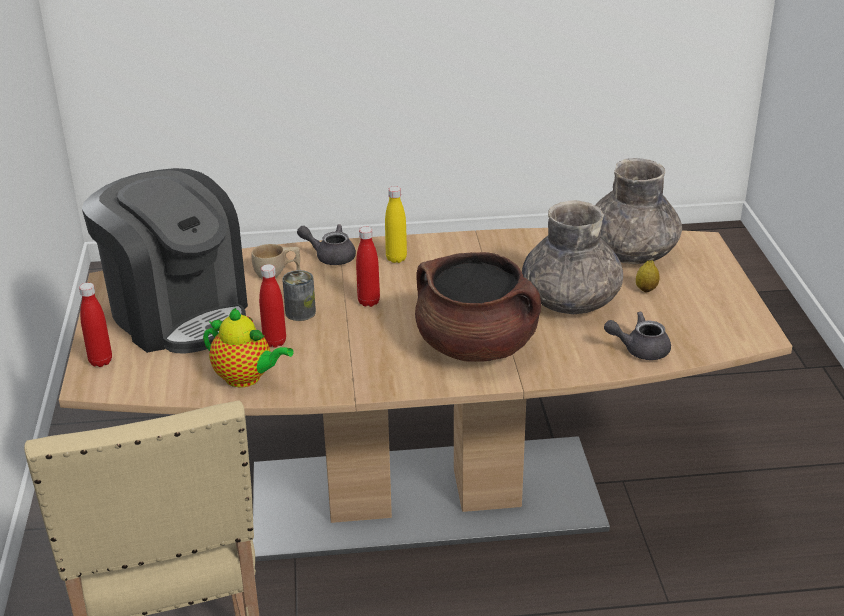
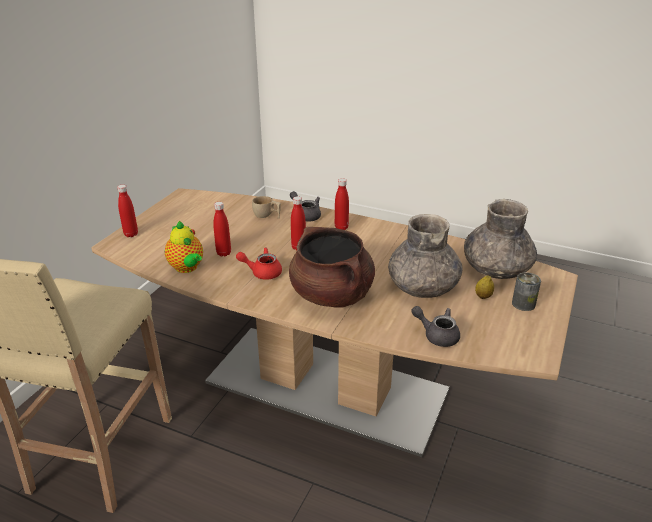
camera: 30 degrees right, 0 degrees up
coffee machine [82,168,248,354] -> none
can [282,270,316,321] -> can moved to [512,272,541,311]
yellow bottle [385,186,407,263] -> red bottle [335,178,349,230]
none -> red teapot [236,248,282,280]

